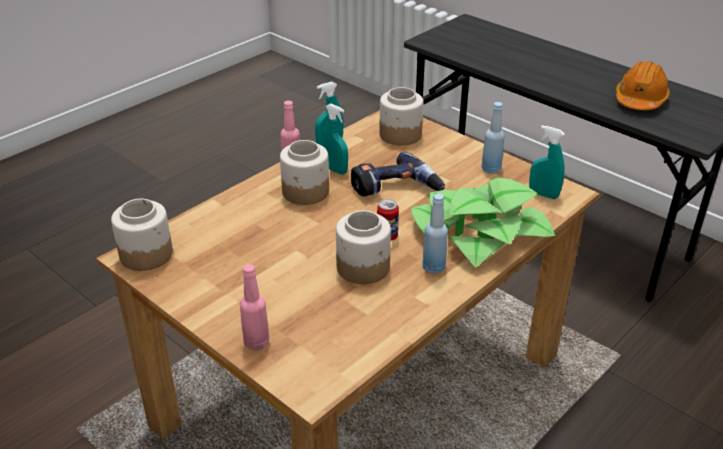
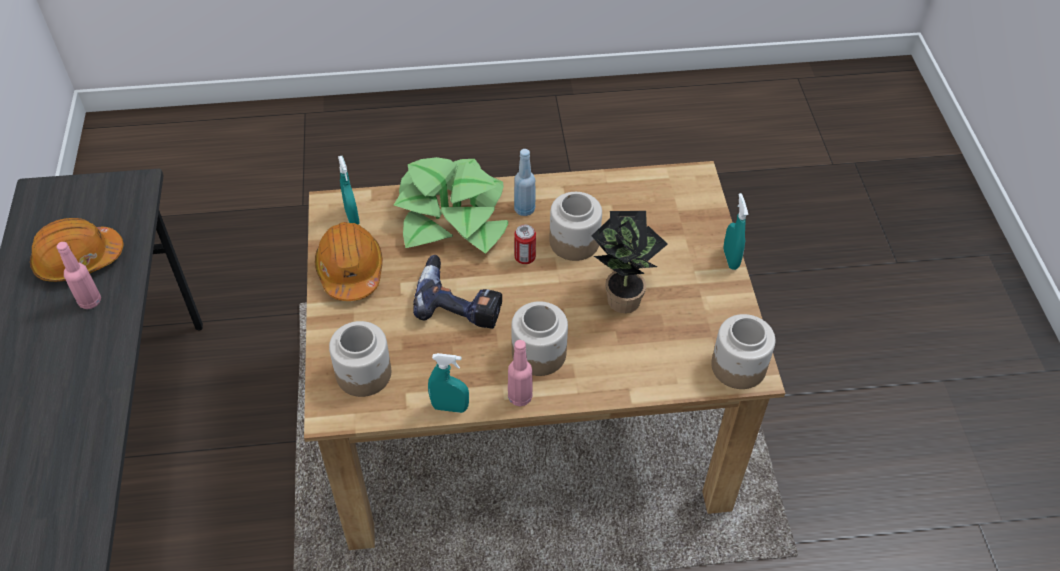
camera: 140 degrees left, 15 degrees up
pink bottle [240,264,269,350] -> pink bottle moved to [57,242,101,309]
turquoise spray bottle [322,104,348,174] -> turquoise spray bottle moved to [723,193,748,270]
blue bottle [481,102,505,174] -> orange hard hat [315,222,383,301]
none -> potted plant [592,211,668,313]

